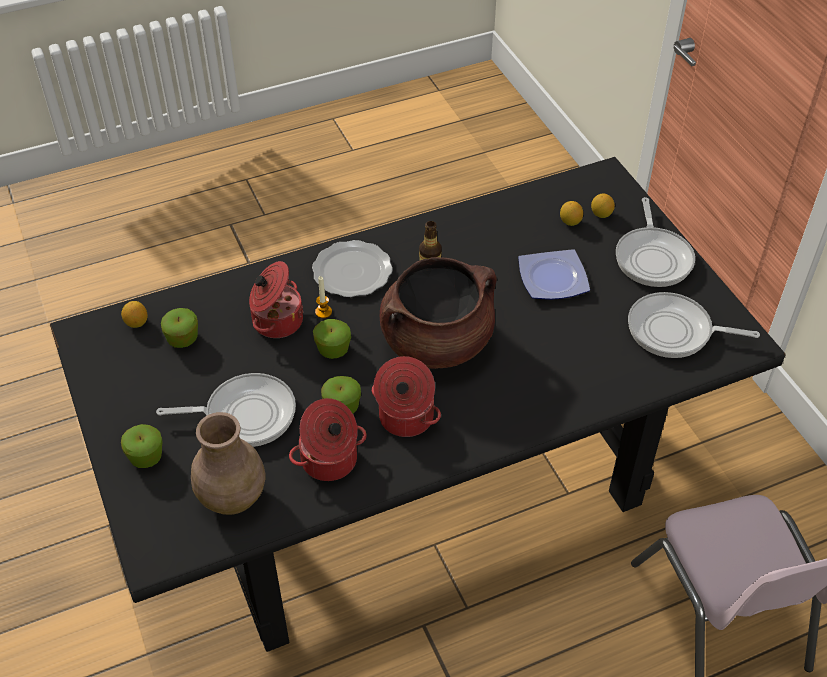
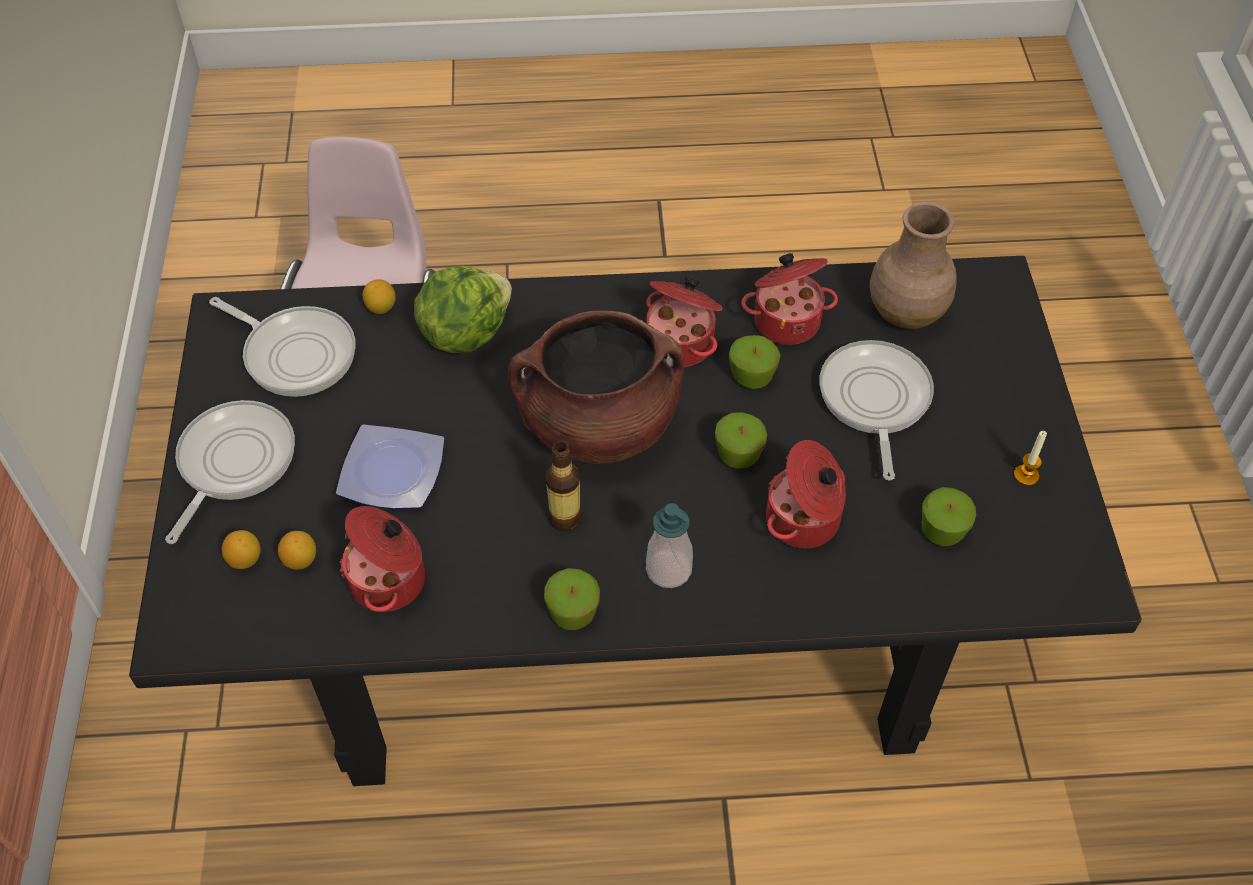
camera: 160 degrees left, 5 degrees up
lemon [121,301,147,328] -> lemon moved to [363,279,396,314]
apple [121,424,163,468] -> apple moved to [544,568,600,630]
frying pan [156,373,296,447] -> frying pan turned 75 degrees clockwise [819,340,934,480]
plate [312,240,393,298] -> soap dispenser [646,503,693,588]
candle [315,276,332,318] -> candle moved to [1014,431,1047,486]
none -> cooking pot [340,506,425,612]
none -> lettuce [414,266,512,354]

